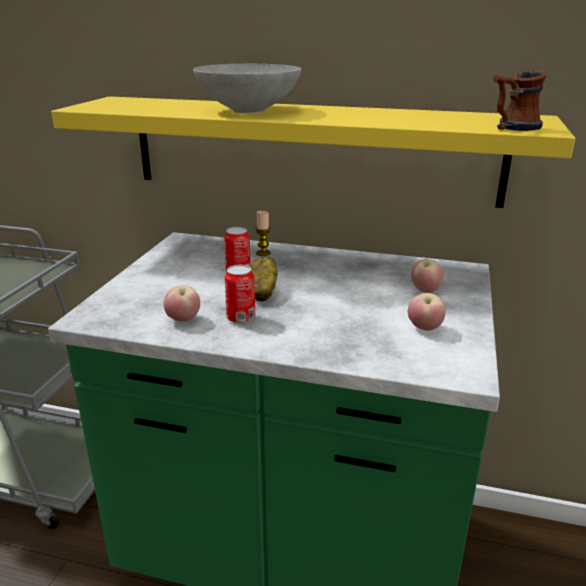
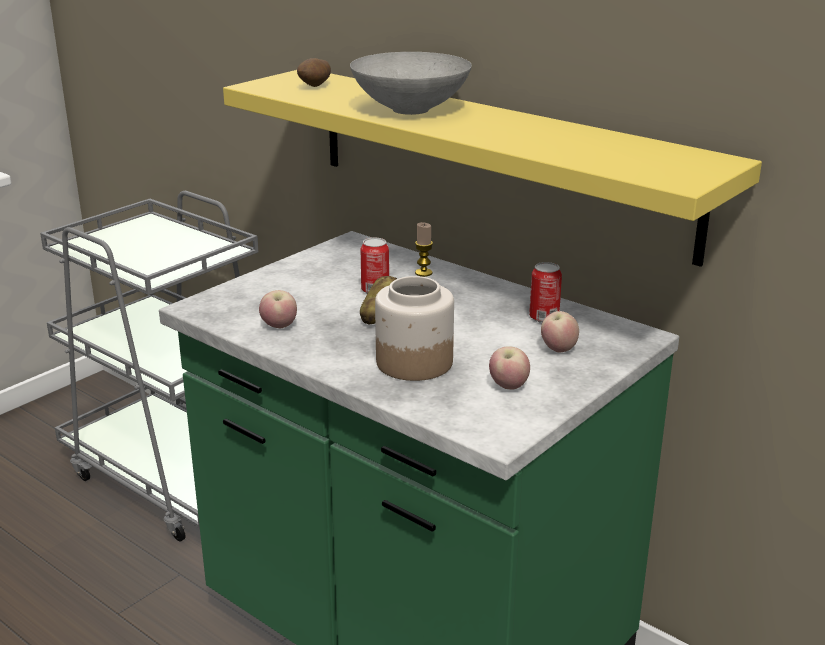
camera: 25 degrees right, 0 degrees up
can [225,265,255,324] -> can moved to [529,262,562,323]
mug [493,70,547,131] -> none
none -> potato [297,58,331,87]
none -> jar [375,276,454,381]

